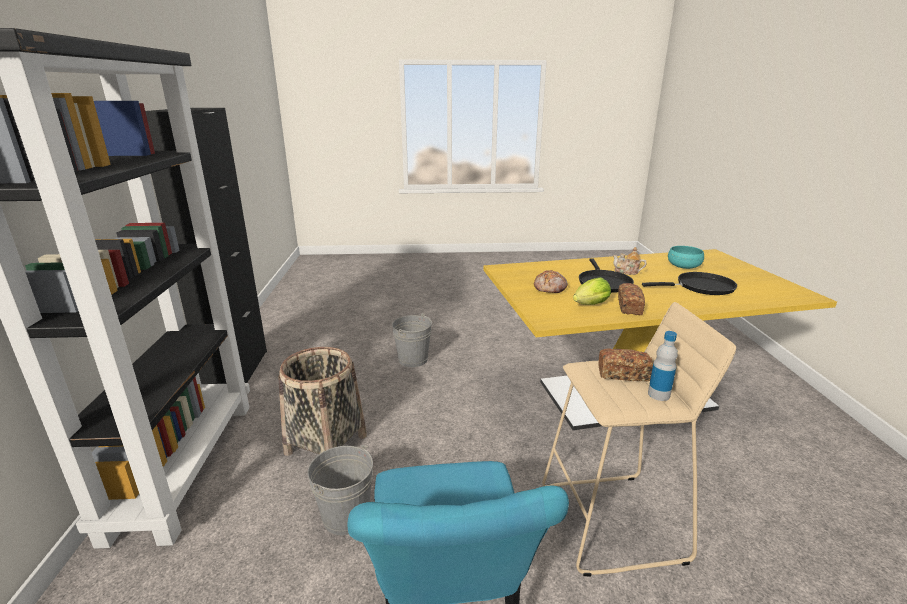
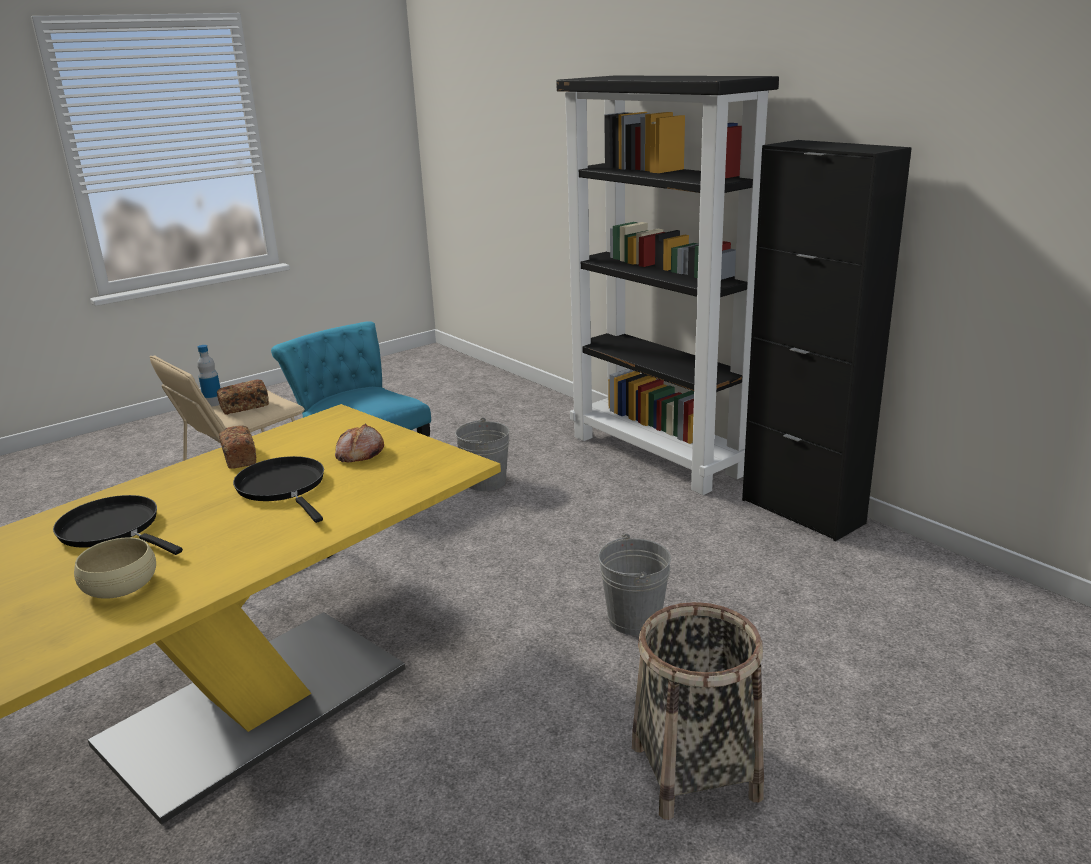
camera: 145 degrees right, 0 degrees up
basket [278,347,367,456] -> basket moved to [632,602,764,820]
lettuce [573,277,611,305] -> none
teapot [613,247,647,275] -> none
black frying pan [642,272,737,295] -> black frying pan turned 75 degrees clockwise [53,495,183,555]
turquoise bowl [668,246,704,269] -> beige bowl [74,537,156,599]

